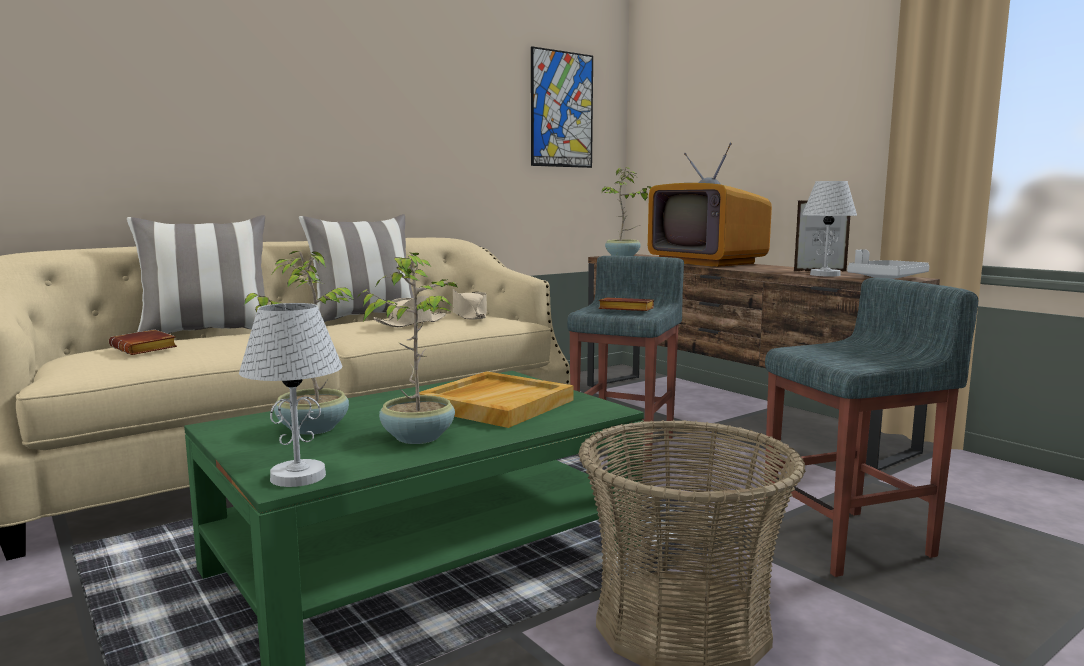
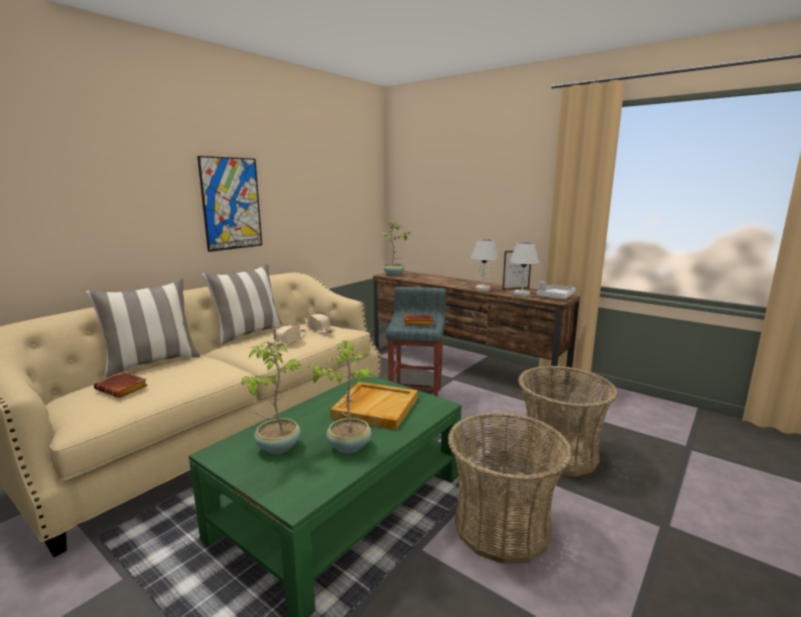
camera: 15 degrees left, 5 degrees up
white table lamp [239,303,342,487] -> white table lamp moved to [471,239,499,291]
picture [531,46,593,168] -> picture moved to [197,156,262,252]
television [648,142,772,267] -> none
grey stool [764,278,978,577] -> basket [518,366,618,477]

